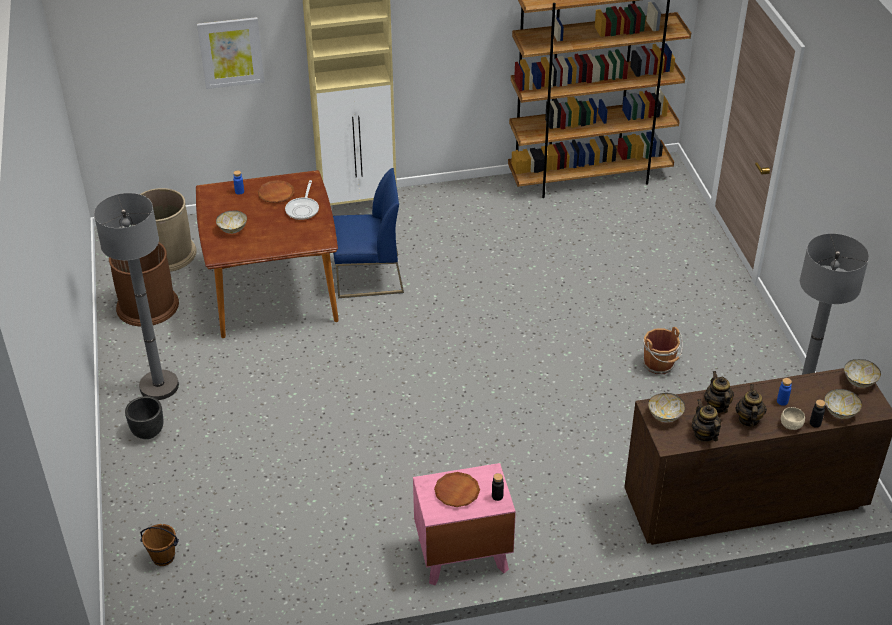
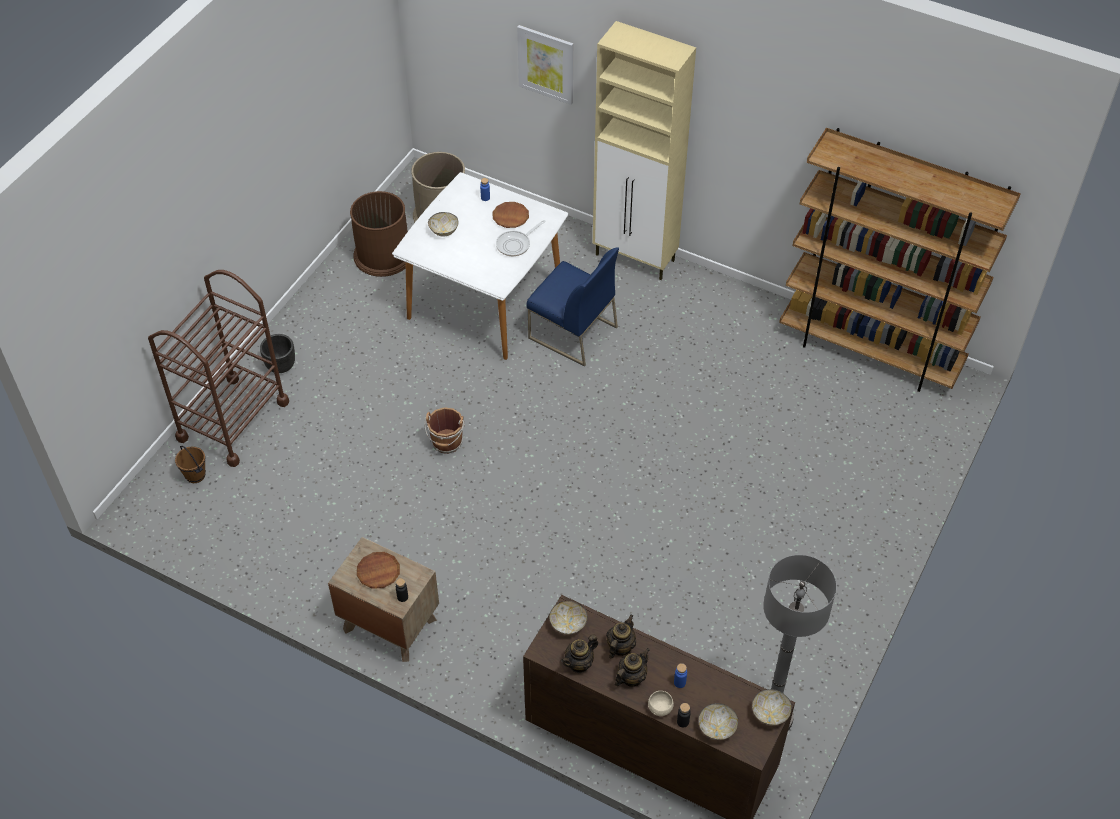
camera: 40 degrees right, 10 degrees up
grey floor lamp [94,193,179,400] -> none
brown dining table [196,170,339,338] -> white dining table [392,172,569,360]
pink nightstand [413,463,516,585] -> brown nightstand [328,537,439,662]
brown bucket [643,327,683,374] -> brown bucket moved to [424,407,465,454]
teapot [692,399,721,442] -> teapot turned 150 degrees counterclockwise [561,634,598,673]
none -> brown cart [148,270,289,467]

